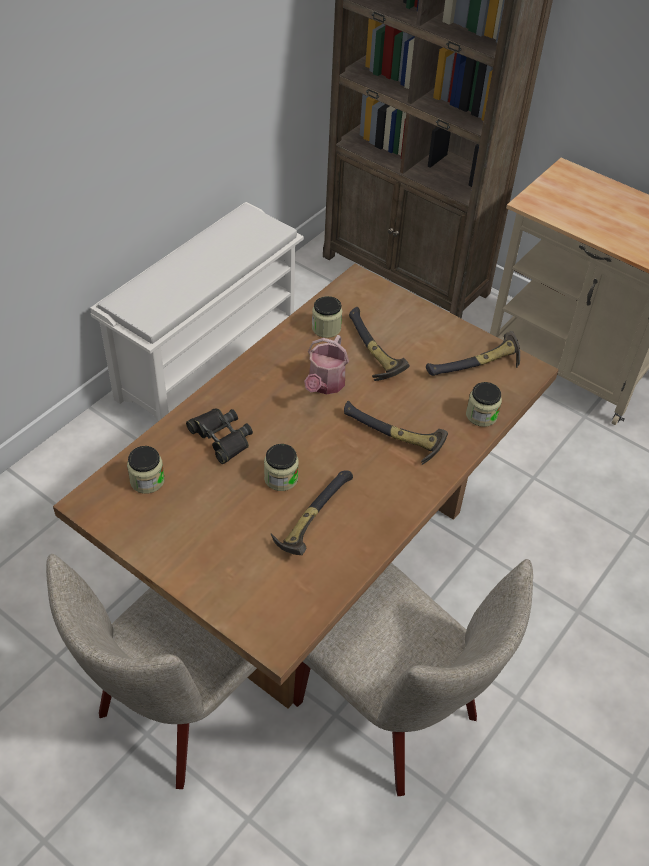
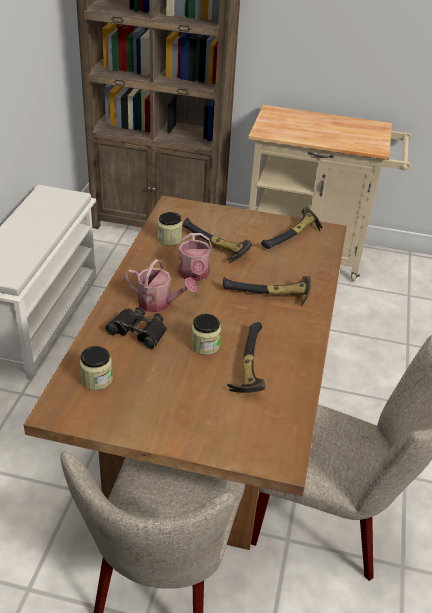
camera: 25 degrees left, 10 degrees down
jar [466,382,502,427] -> none
none -> watering can [124,259,197,312]

